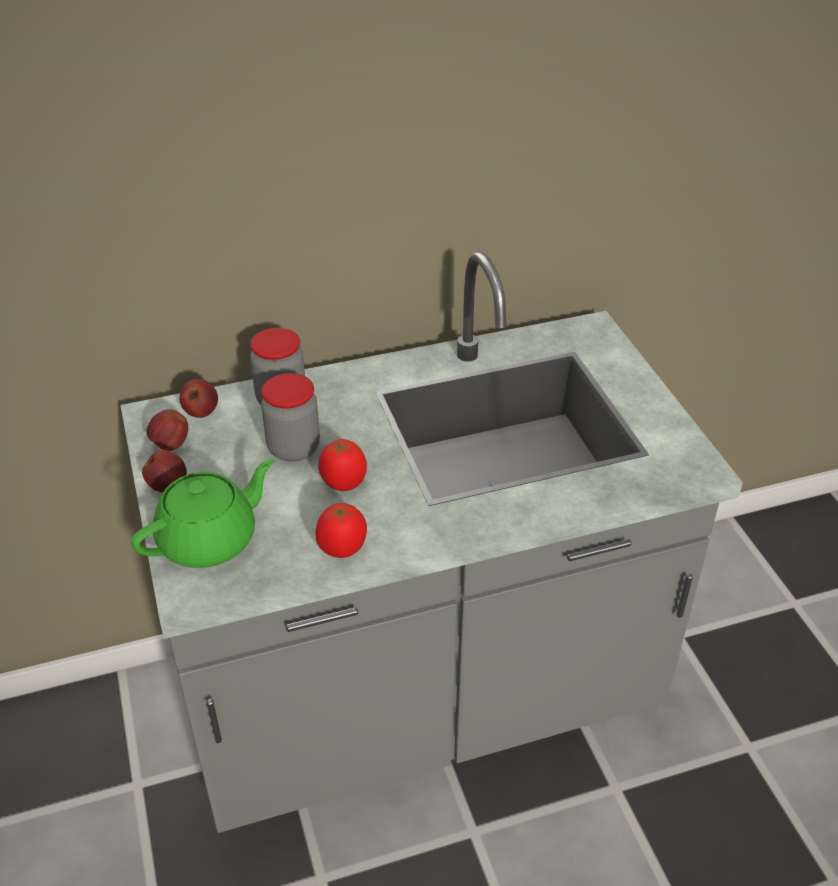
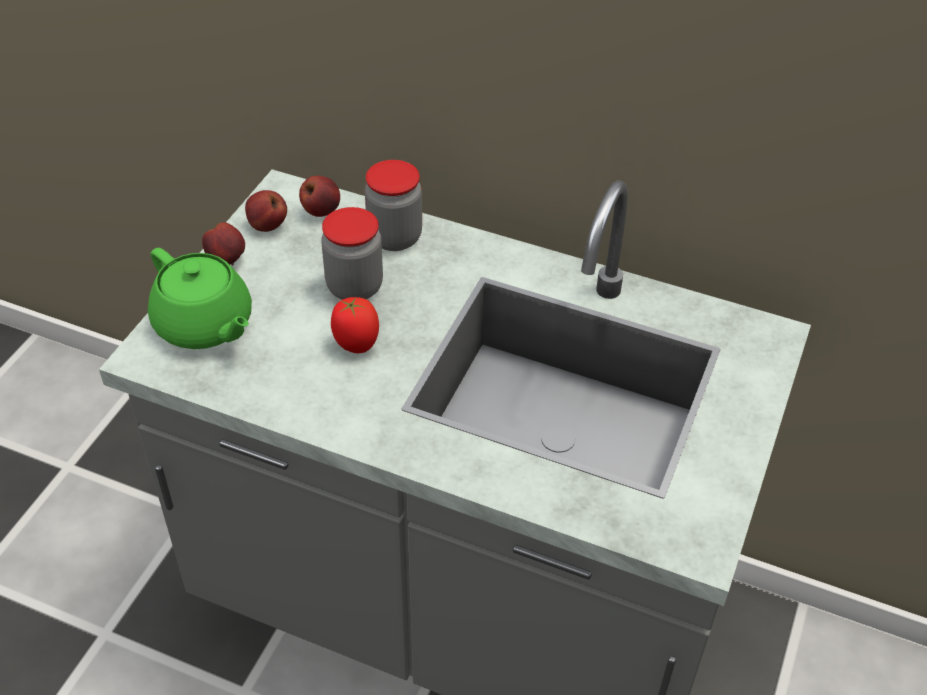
camera: 40 degrees right, 5 degrees up
green teapot [131,459,274,568] -> green teapot turned 45 degrees clockwise [148,248,252,349]
tomato [316,503,367,558] -> none

